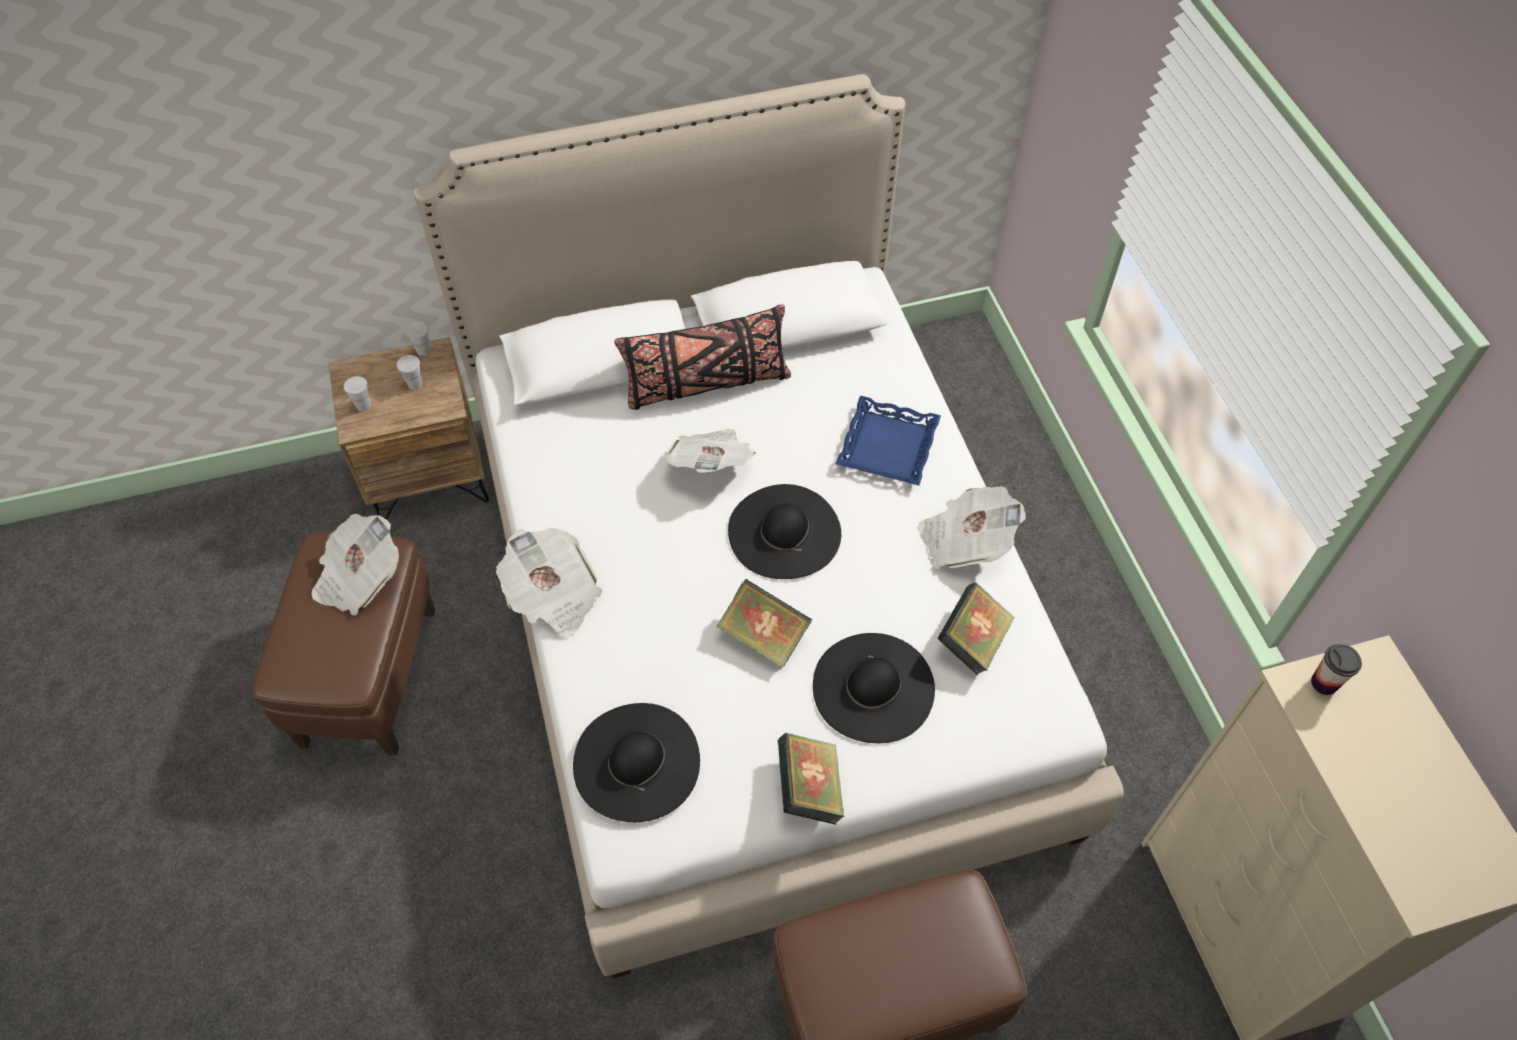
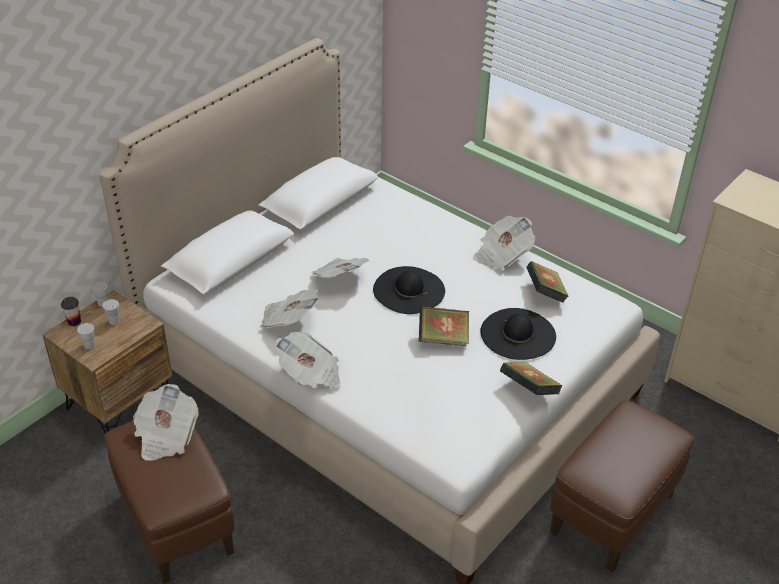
camera: 35 degrees left, 15 degrees down
black hat [573,703,700,822] -> none
black pillow [614,305,791,410] -> none
blue tray [836,396,941,486] -> none
cup [1311,644,1362,695] -> cup moved to [61,297,81,326]
none -> newspaper [260,290,319,328]

